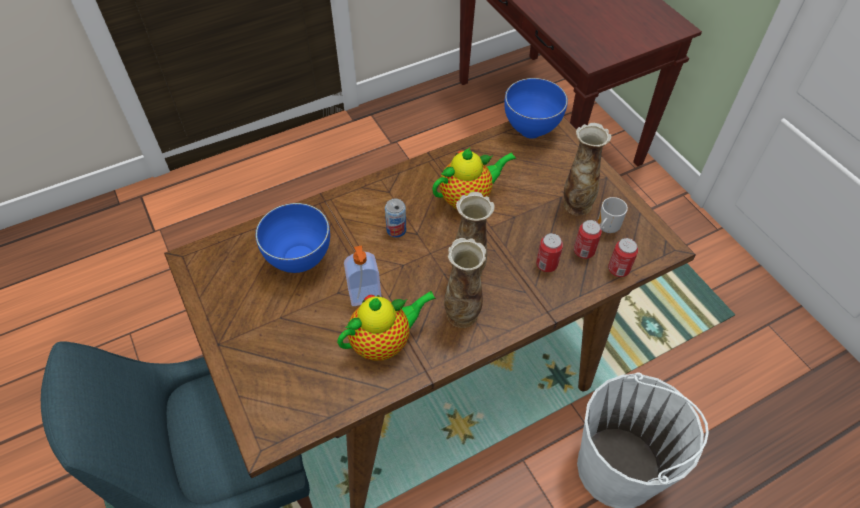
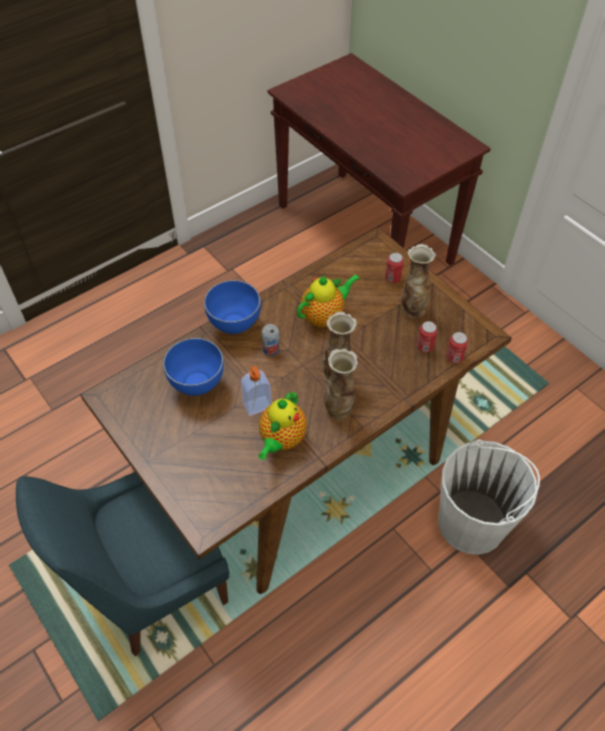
camera: 10 degrees left, 0 degrees up
teapot [337,291,436,361] -> teapot turned 150 degrees clockwise [258,390,307,460]
blue bowl [504,78,568,139] -> blue bowl moved to [204,280,261,334]
can [536,233,563,272] -> can moved to [385,253,404,283]
mug [597,197,628,233] -> none

